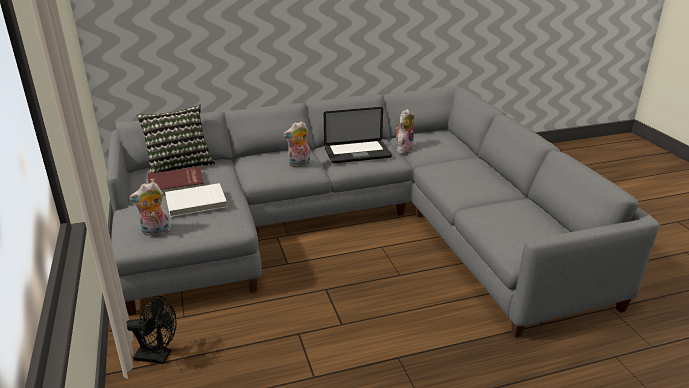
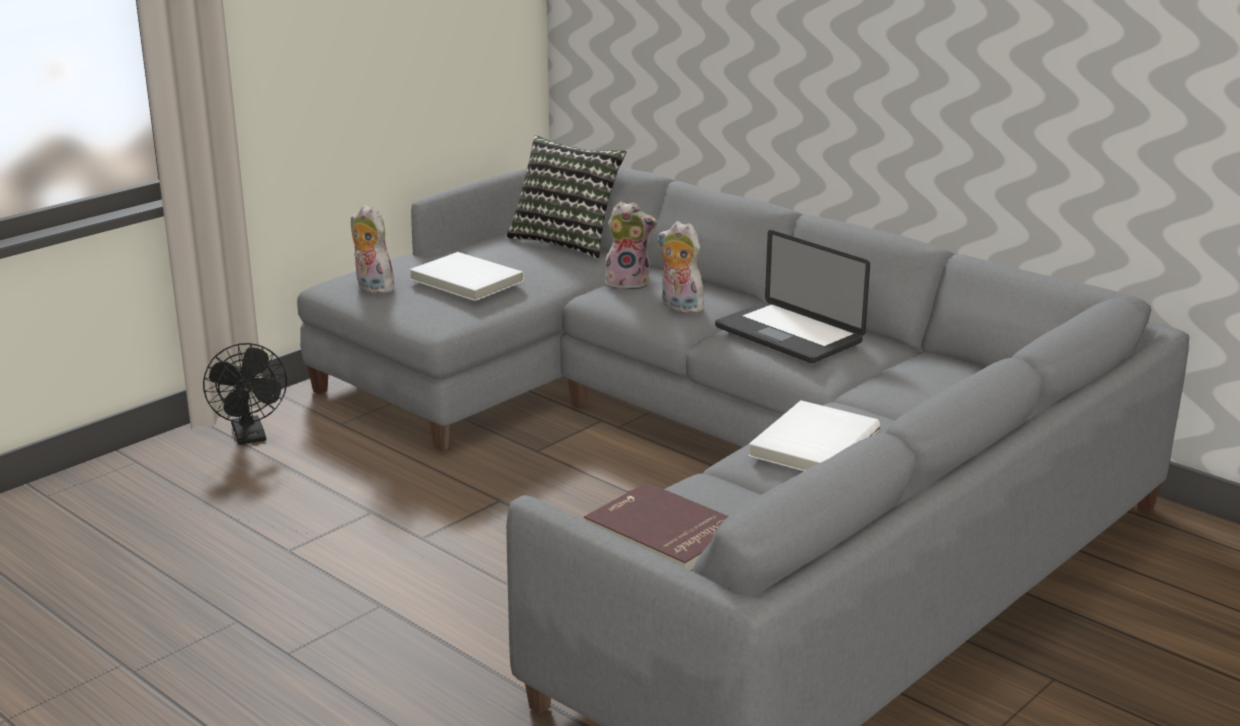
camera: 60 degrees right, 5 degrees down
red book [148,167,204,195] -> red book moved to [584,482,729,571]
plush toy [395,109,414,154] -> plush toy moved to [605,202,658,290]
none -> white book [749,400,880,471]

